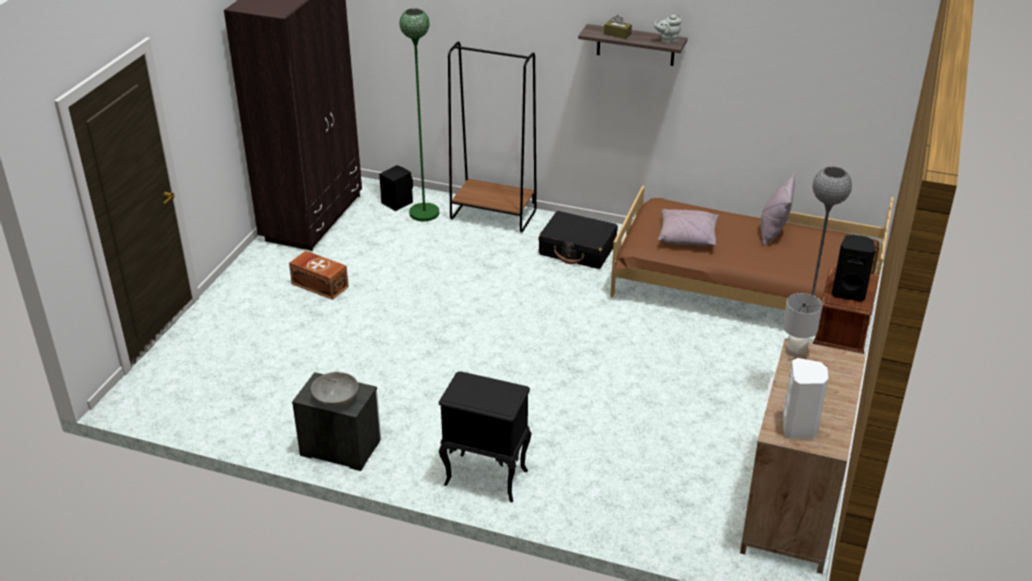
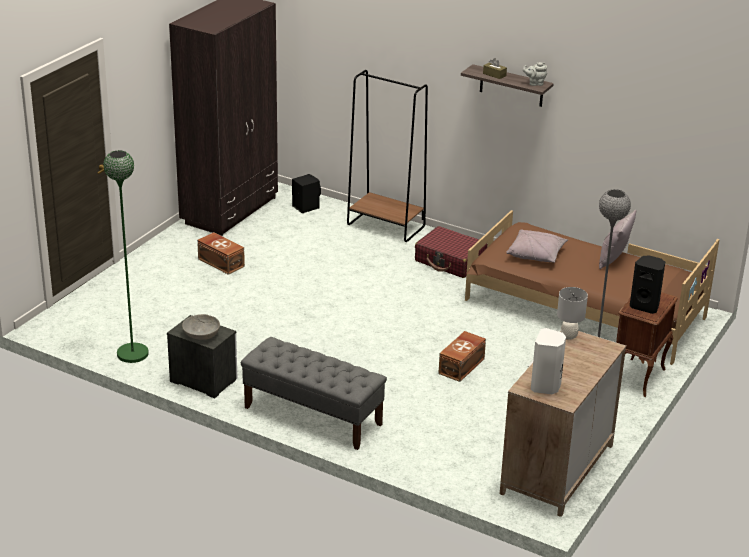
camera: 10 degrees right, 5 degrees down
green floor lamp [399,8,439,221] -> green floor lamp moved to [103,150,149,363]
black nightstand [439,371,532,503] -> grey bench [241,337,387,450]
black suitcase [538,211,618,269] -> red suitcase [415,226,487,278]
none -> brown storage box [438,331,486,382]

